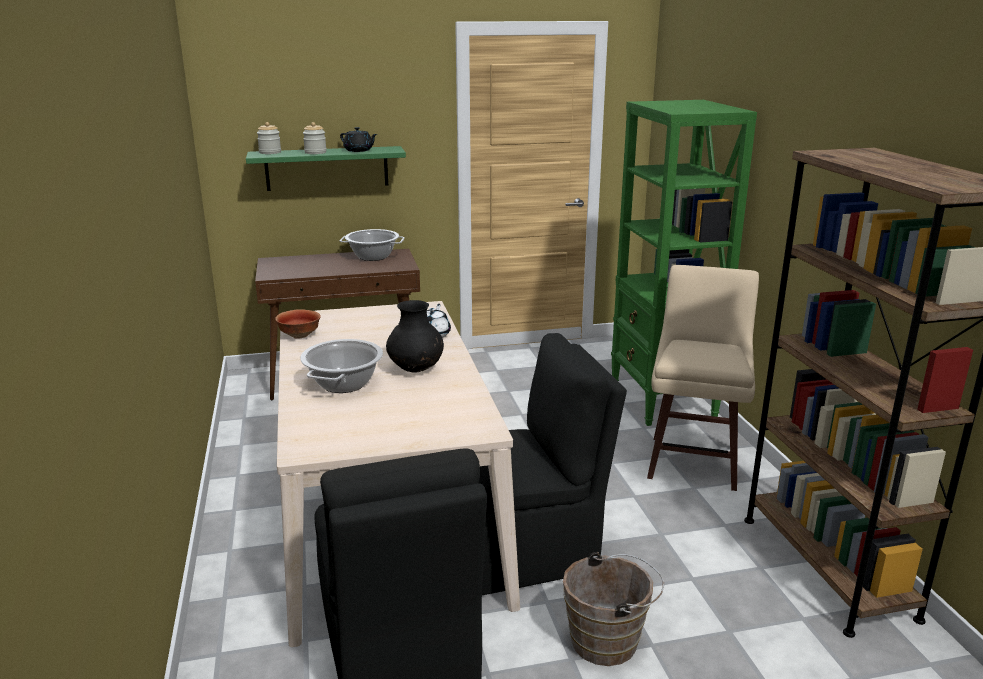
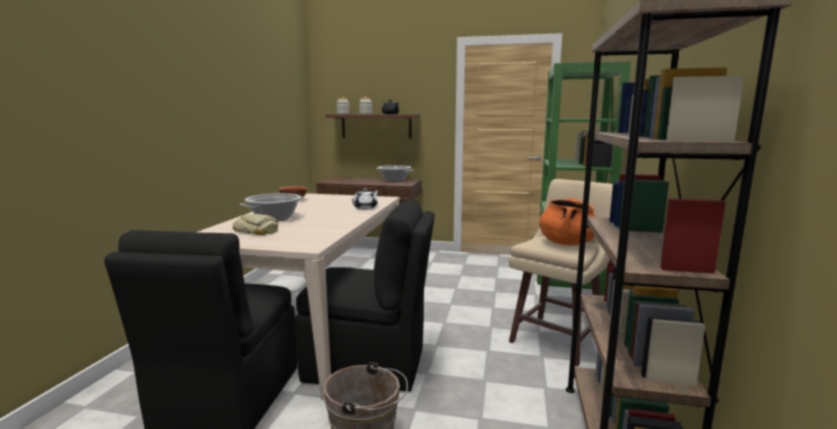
camera: 25 degrees right, 10 degrees down
green shelf [246,146,406,191] -> brown shelf [325,114,420,139]
black vase [386,300,444,373] -> none
none -> bread [232,214,278,235]
none -> orange cooking pot [539,198,596,245]

